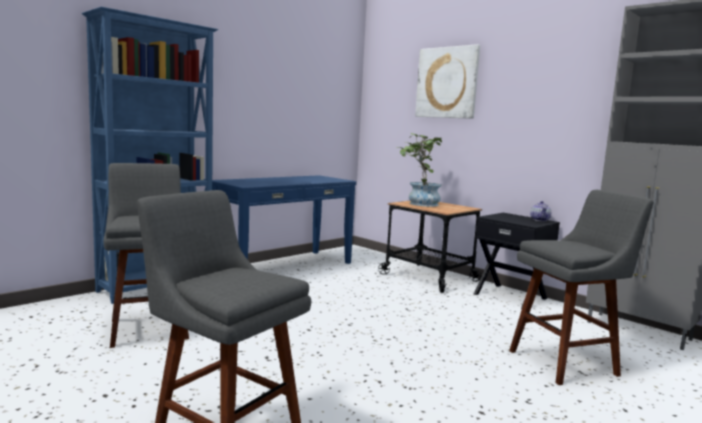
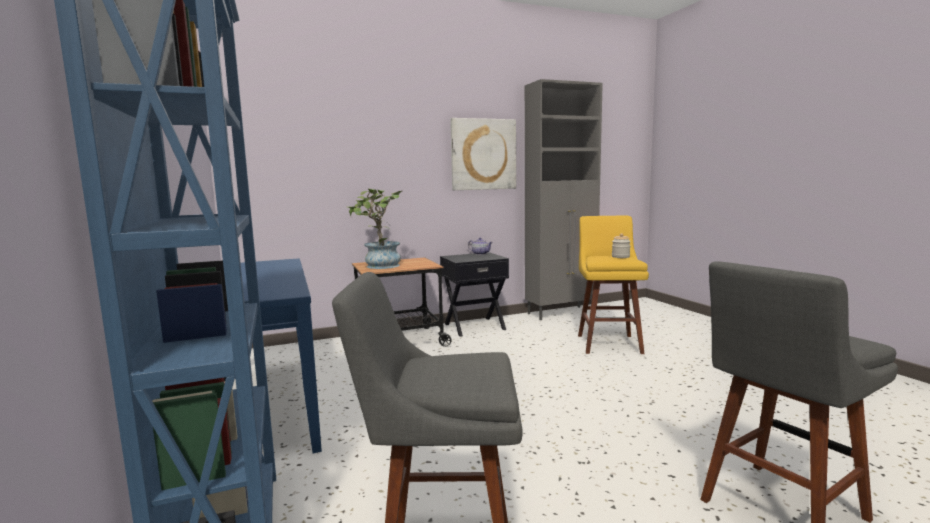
camera: 65 degrees left, 0 degrees up
picture [415,44,480,119] -> picture moved to [450,118,516,190]
grey stool [509,190,654,385] -> yellow stool [578,216,649,354]
none -> jar [612,233,631,258]

